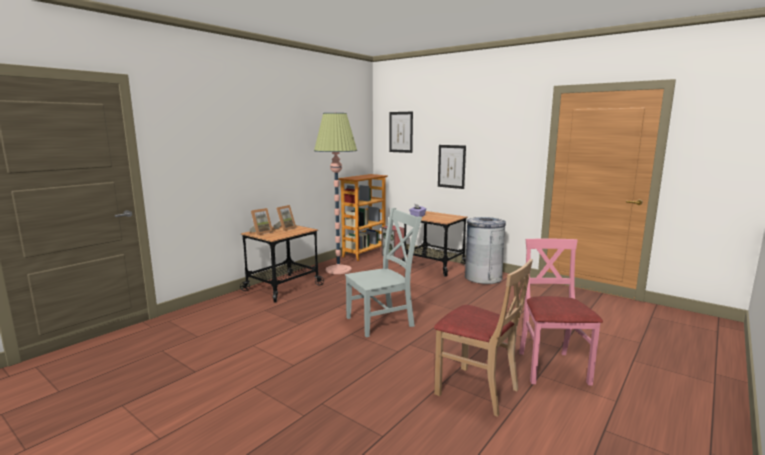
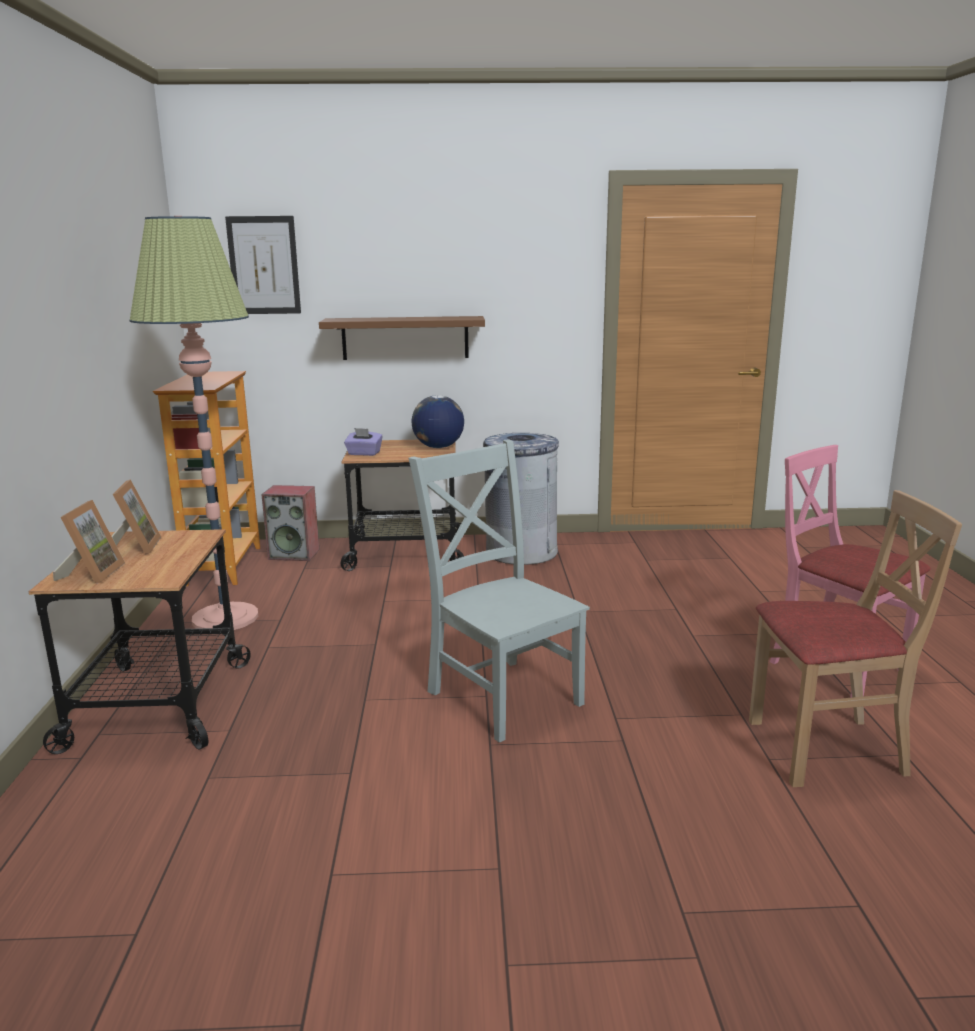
camera: 40 degrees left, 5 degrees up
grey chair [345,208,422,337] -> grey chair turned 60 degrees counterclockwise [409,439,590,743]
picture [438,145,466,189] -> brown shelf [319,316,485,360]
none -> globe [412,395,464,448]

